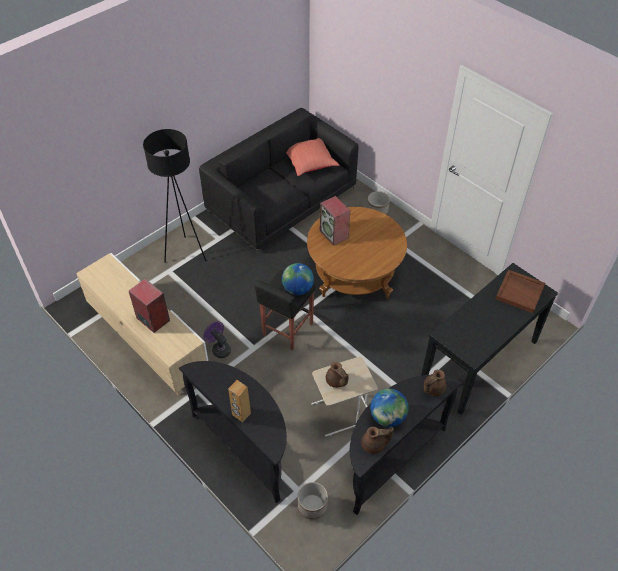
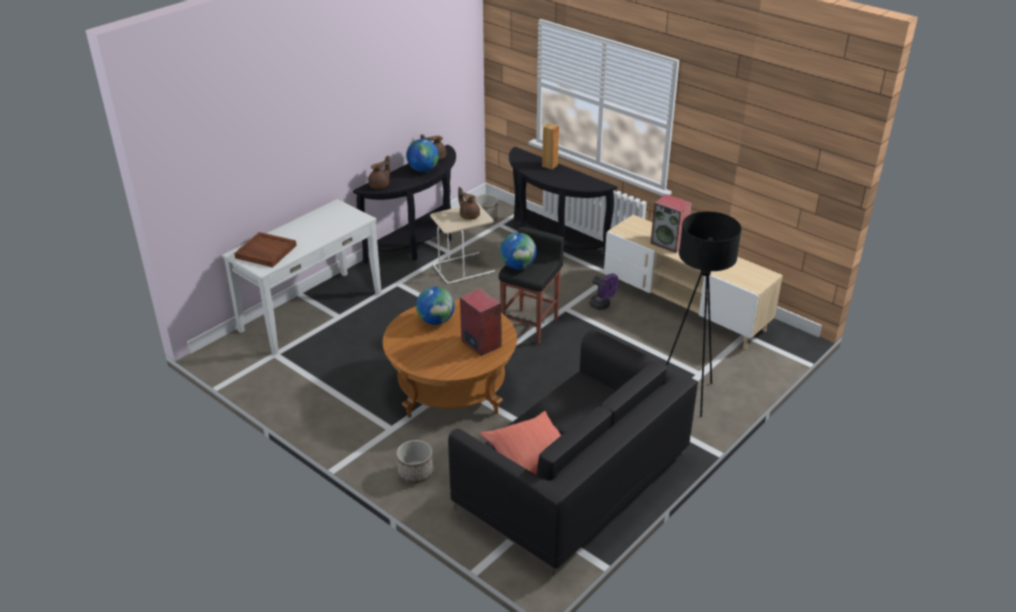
camera: 175 degrees right, 15 degrees down
black console table [421,263,558,415] -> white console table [222,199,382,355]
none -> globe [416,286,455,325]

